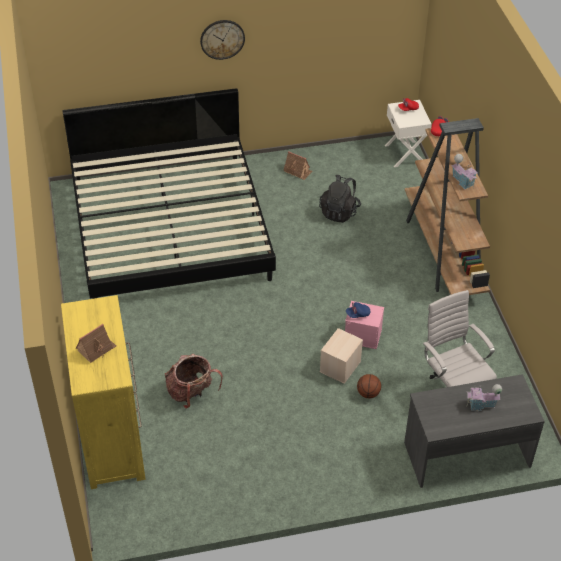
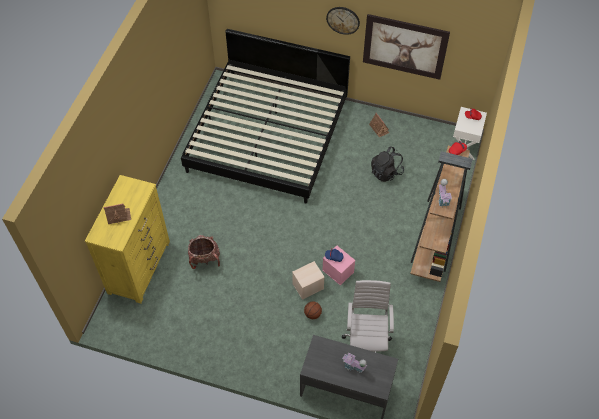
camera: 30 degrees right, 10 degrees up
none -> picture [363,14,450,80]

